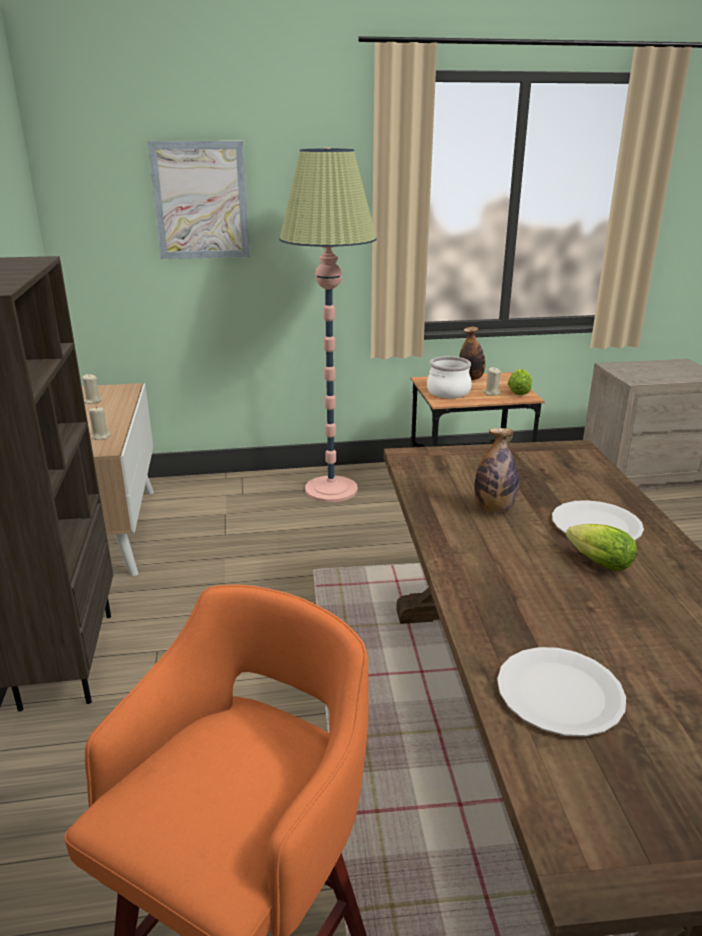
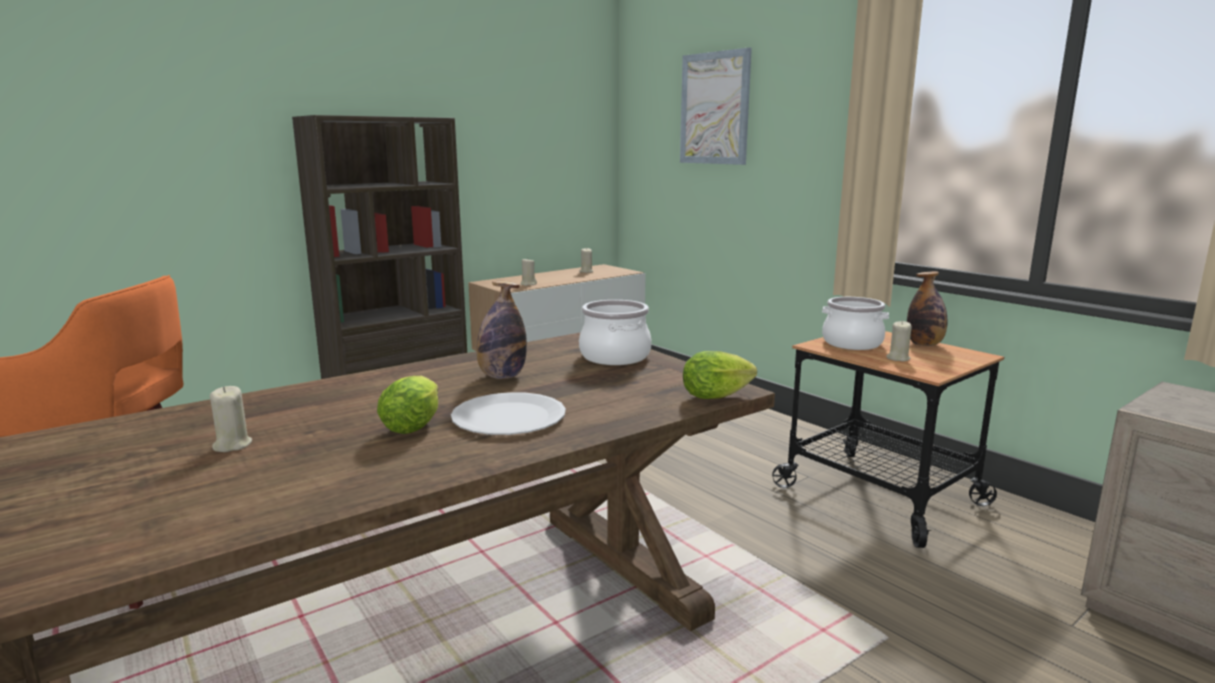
camera: 60 degrees right, 10 degrees down
floor lamp [279,148,377,502] -> none
white plate [497,647,626,737] -> none
lettuce [508,369,532,395] -> lettuce moved to [683,351,757,399]
none -> beige candle [210,386,252,452]
none -> cooking pot [579,300,652,365]

